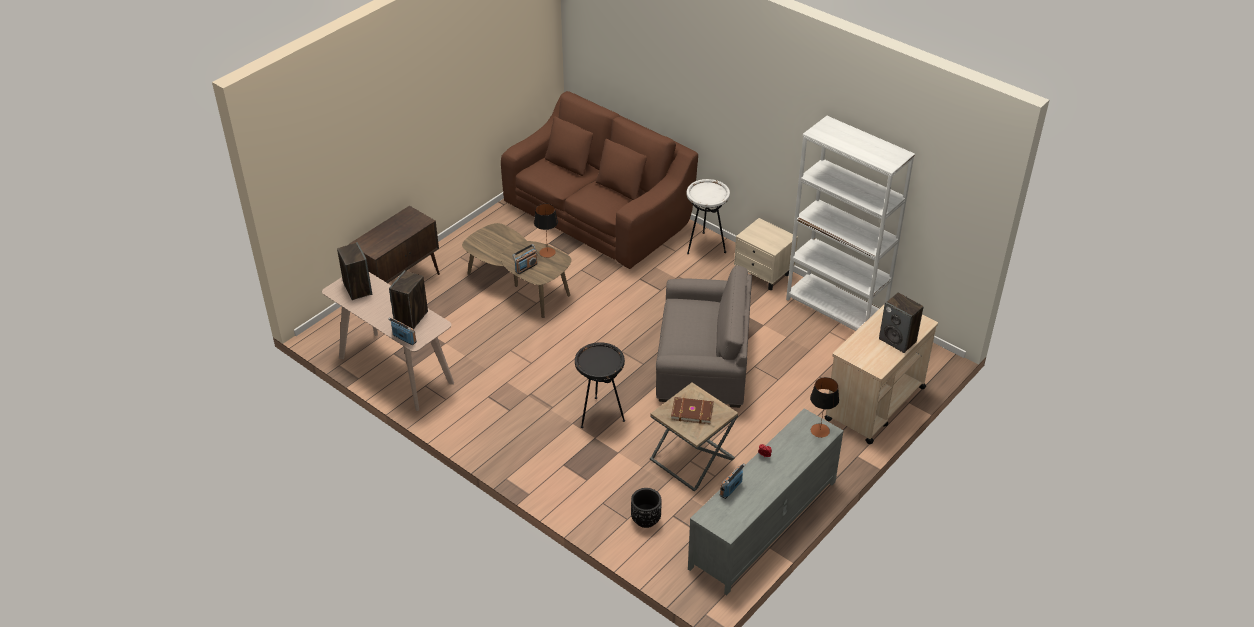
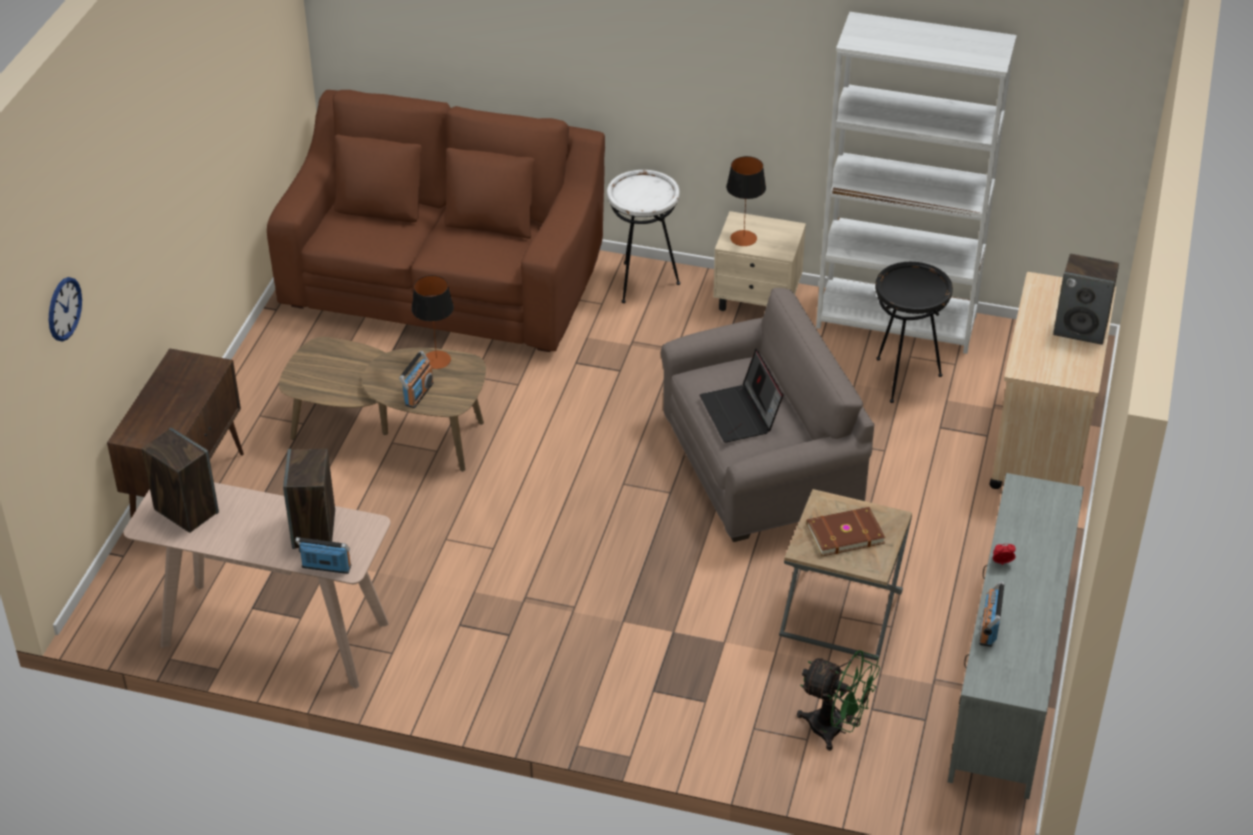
camera: 25 degrees left, 0 degrees up
black side table [575,342,625,428] -> black side table moved to [875,262,953,403]
black planter [631,488,661,528] -> green fan [797,650,880,751]
table lamp [810,377,839,438] -> table lamp moved to [726,156,766,246]
none -> wall clock [49,277,82,342]
none -> laptop [699,349,783,443]

